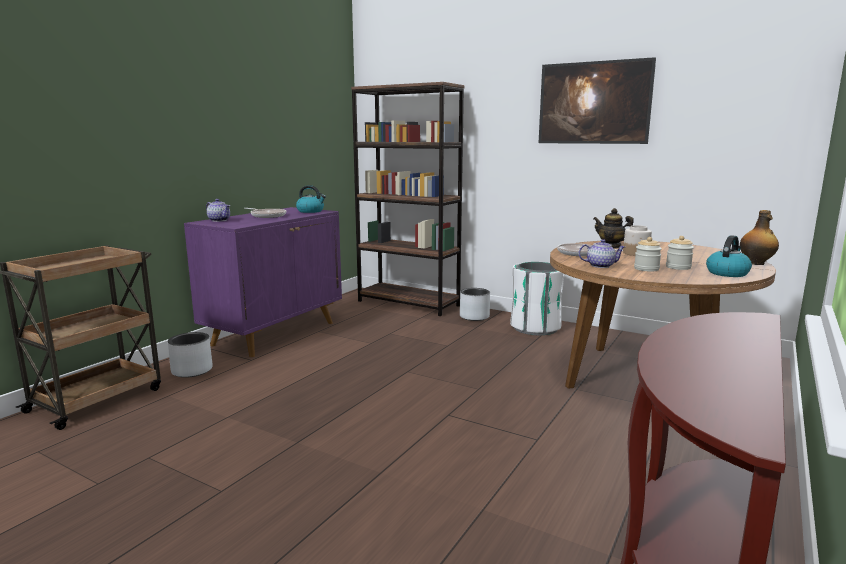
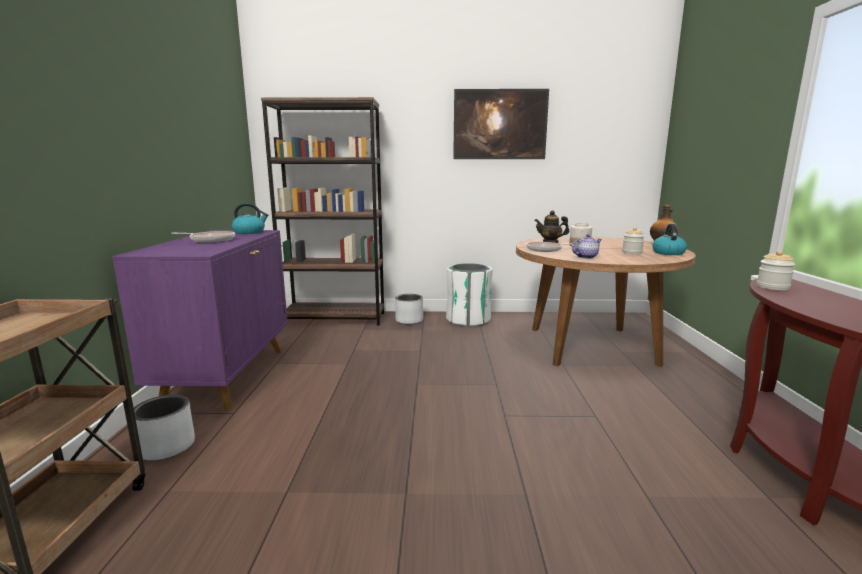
camera: 30 degrees left, 0 degrees up
teapot [206,199,230,222] -> none
jar [634,237,662,272] -> jar moved to [757,250,795,290]

